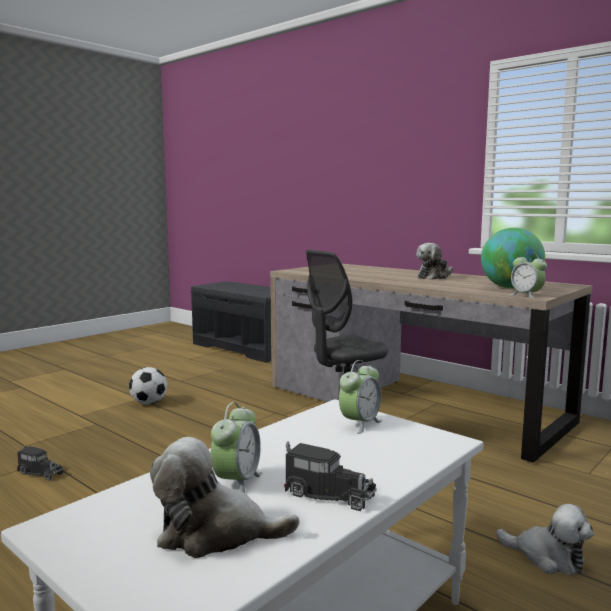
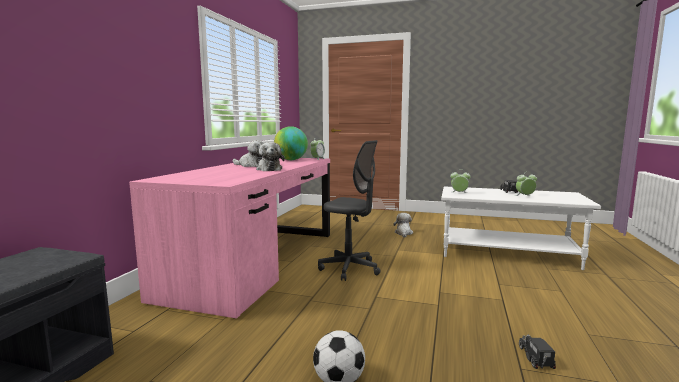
camera: 115 degrees left, 0 degrees up
plush toy [150,437,299,558] -> plush toy moved to [256,142,285,171]
brown desk [270,264,593,463] -> pink desk [129,158,330,319]

